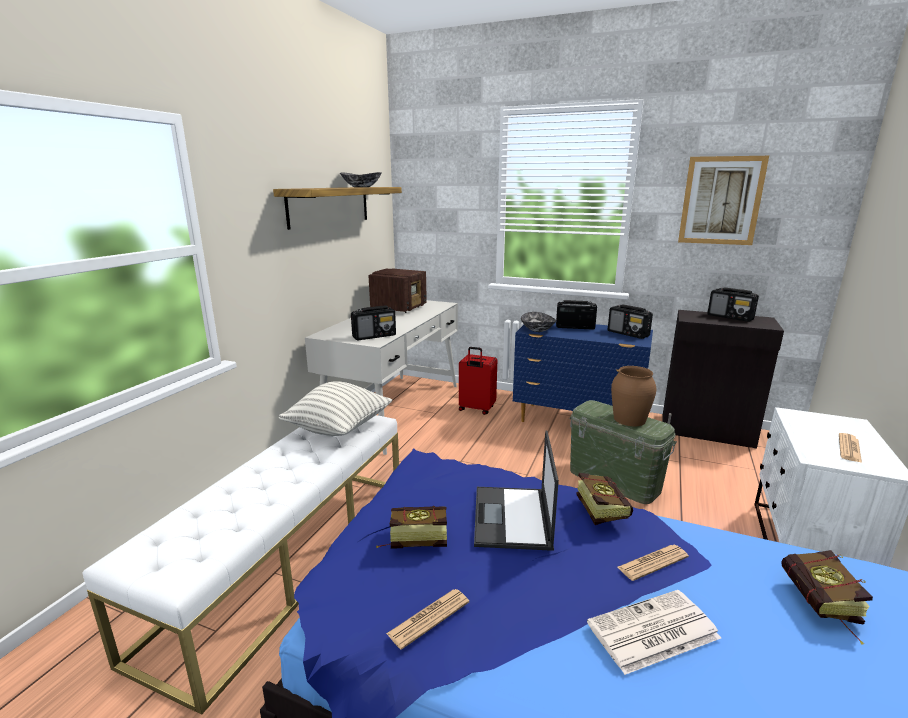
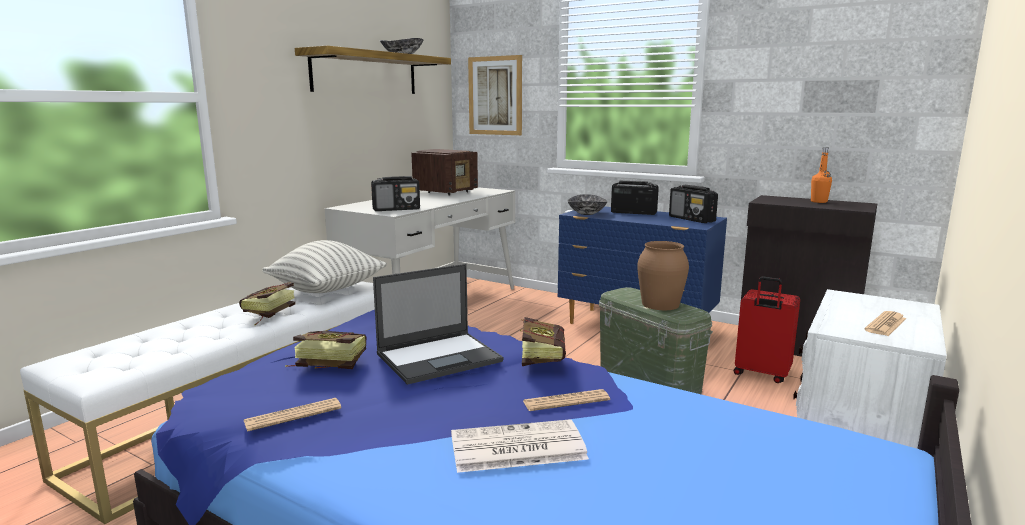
camera: 10 degrees right, 5 degrees down
red suitcase [459,347,497,415] -> red suitcase moved to [733,276,800,383]
laptop [474,430,559,551] -> laptop turned 135 degrees counterclockwise [373,264,503,385]
picture [678,156,769,245] -> picture moved to [468,55,522,135]
radio [707,287,759,322] -> orange bottle [811,147,832,203]
book [782,550,873,645] -> book moved to [239,282,296,326]

